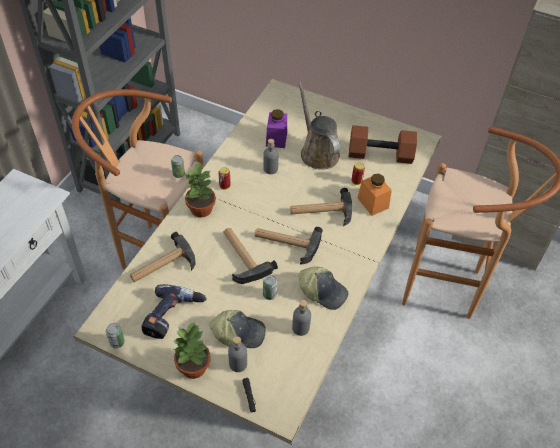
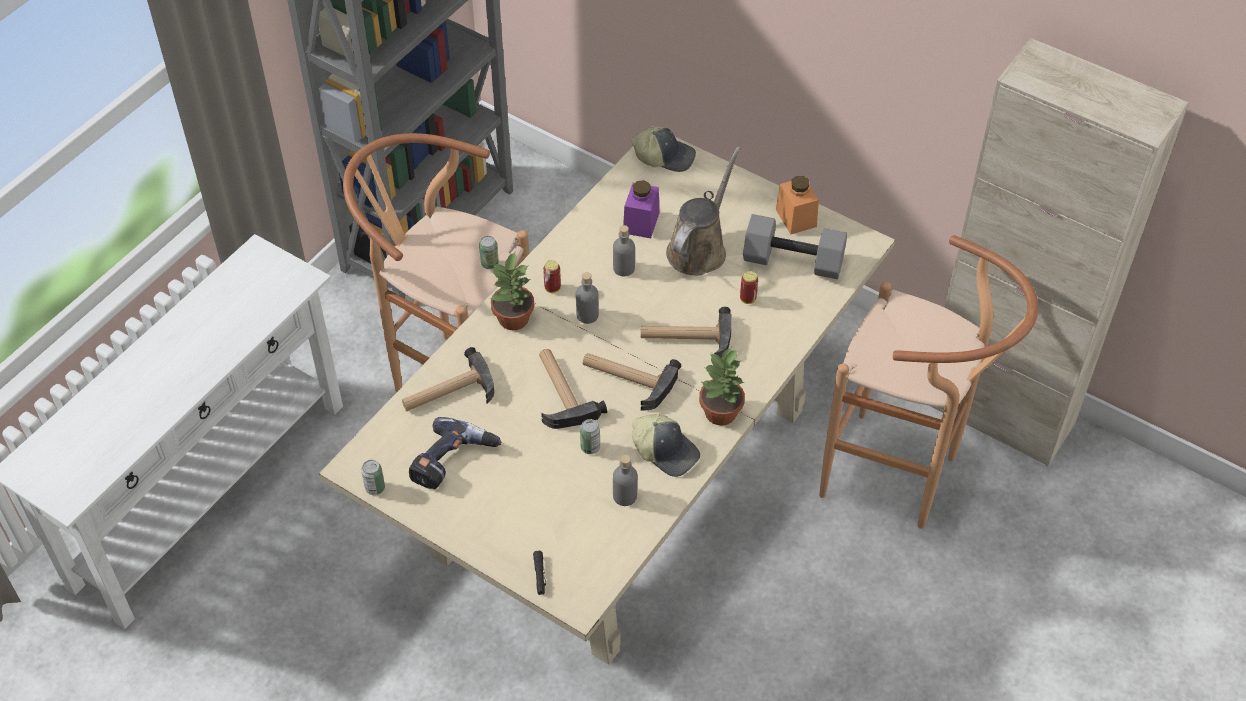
camera: 10 degrees right, 0 degrees up
potted plant [173,322,211,379] -> potted plant moved to [699,347,745,425]
cap [210,310,266,348] -> cap moved to [632,126,696,172]
grey bottle [228,336,247,372] -> grey bottle moved to [576,272,599,324]
brown watering can [298,82,340,170] -> brown watering can turned 45 degrees clockwise [666,147,741,275]
brown dumbbell [349,125,417,164] -> grey dumbbell [743,214,847,279]
orange jar [358,174,392,216] -> orange jar moved to [776,176,819,234]

